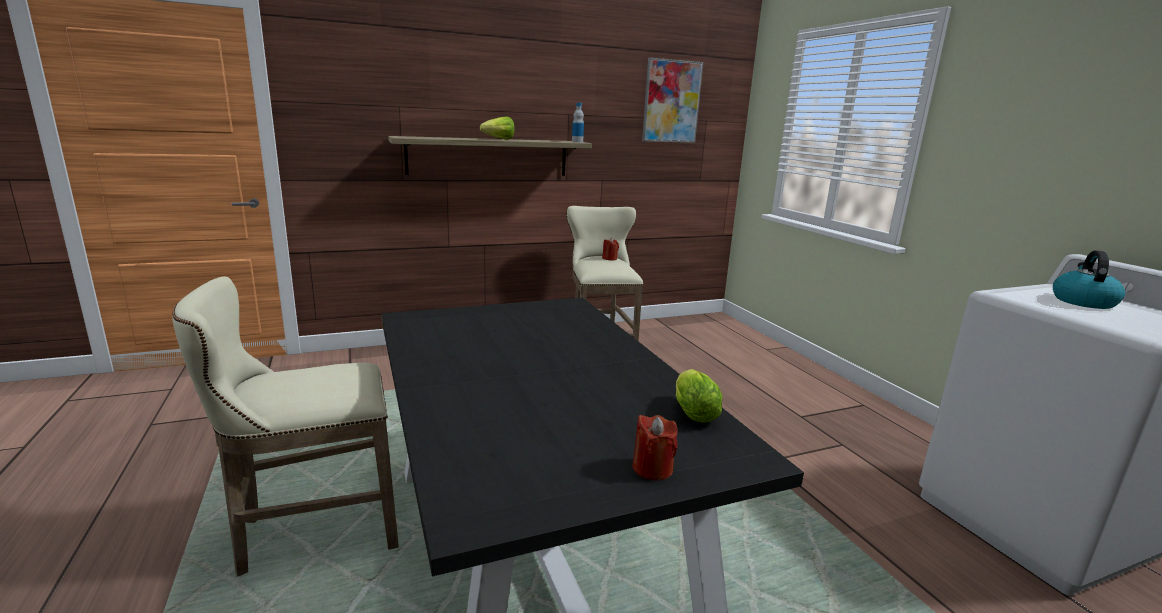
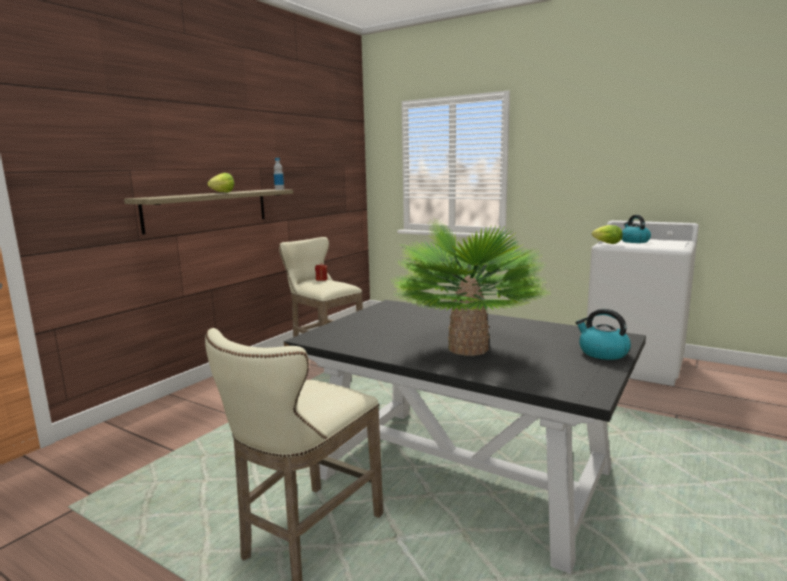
camera: 35 degrees left, 5 degrees down
red candle [632,415,678,481] -> kettle [575,309,631,360]
picture [642,57,703,143] -> none
lettuce [676,369,723,423] -> lettuce moved to [592,225,623,244]
none -> potted plant [389,218,552,356]

